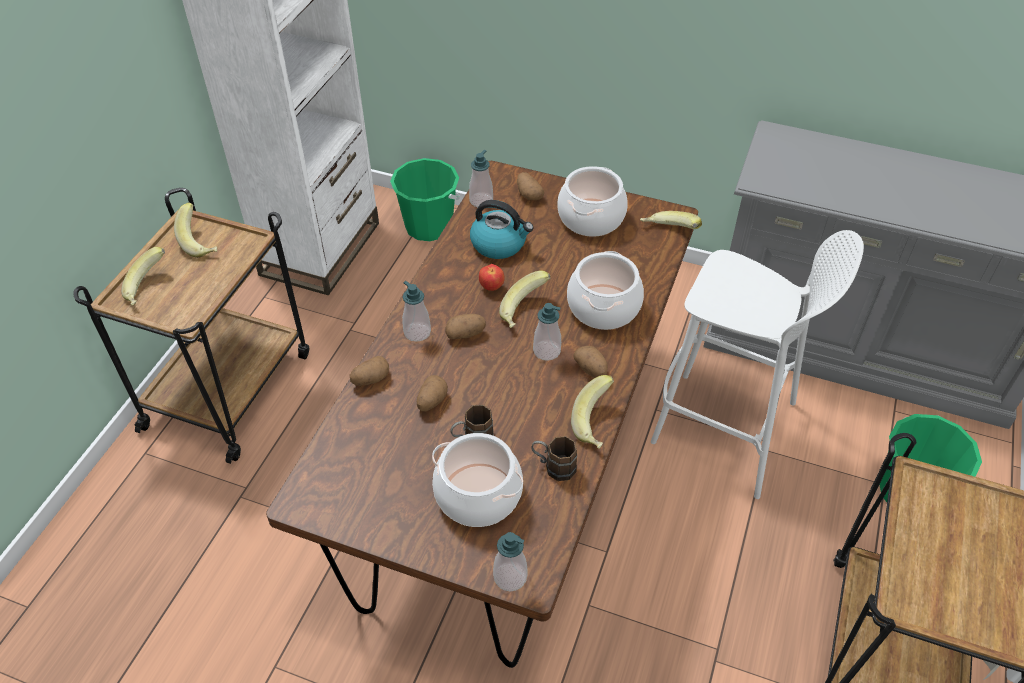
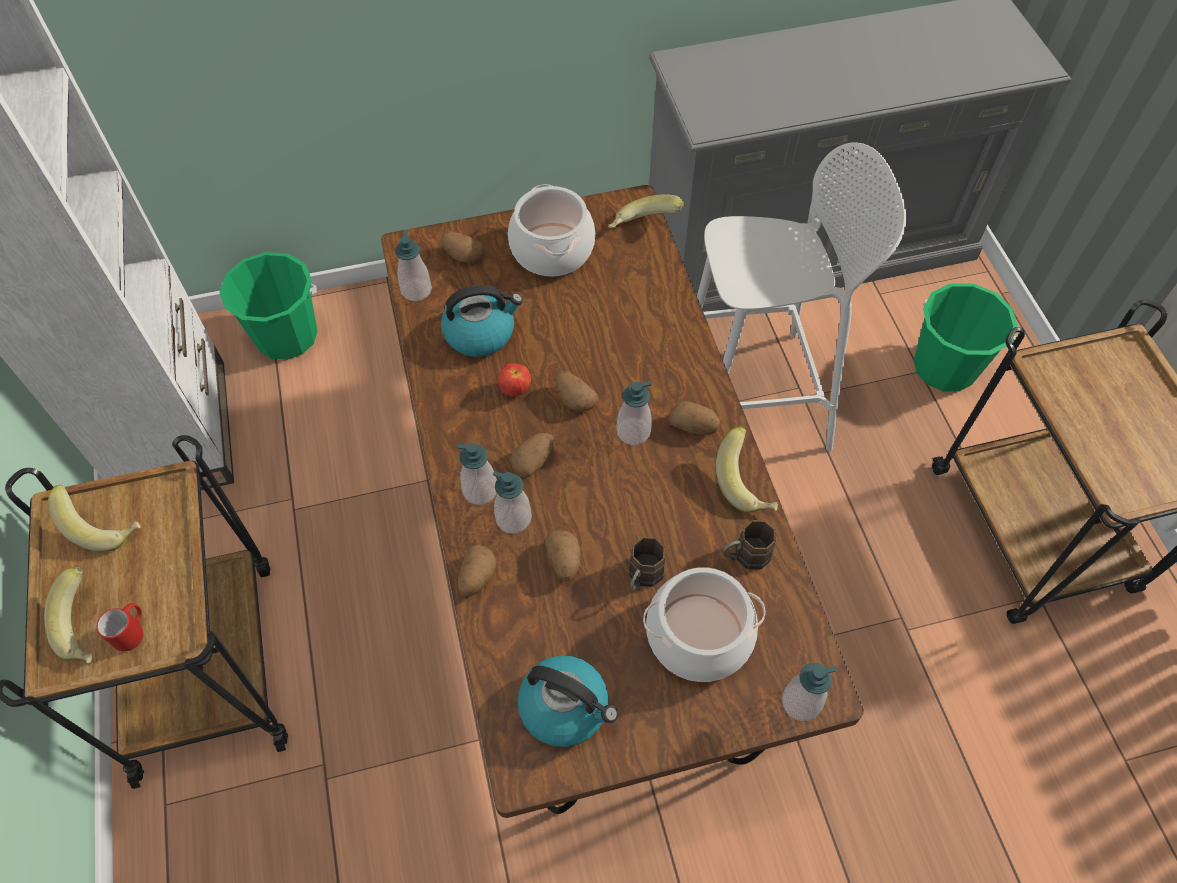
camera: 35 degrees left, 10 degrees up
banana [499,270,550,328] -> potato [555,371,598,411]
cooking pot [567,251,644,330] -> none
none -> red mug [97,603,143,651]
none -> soap dispenser [493,471,532,534]
none -> kettle [518,655,618,747]

